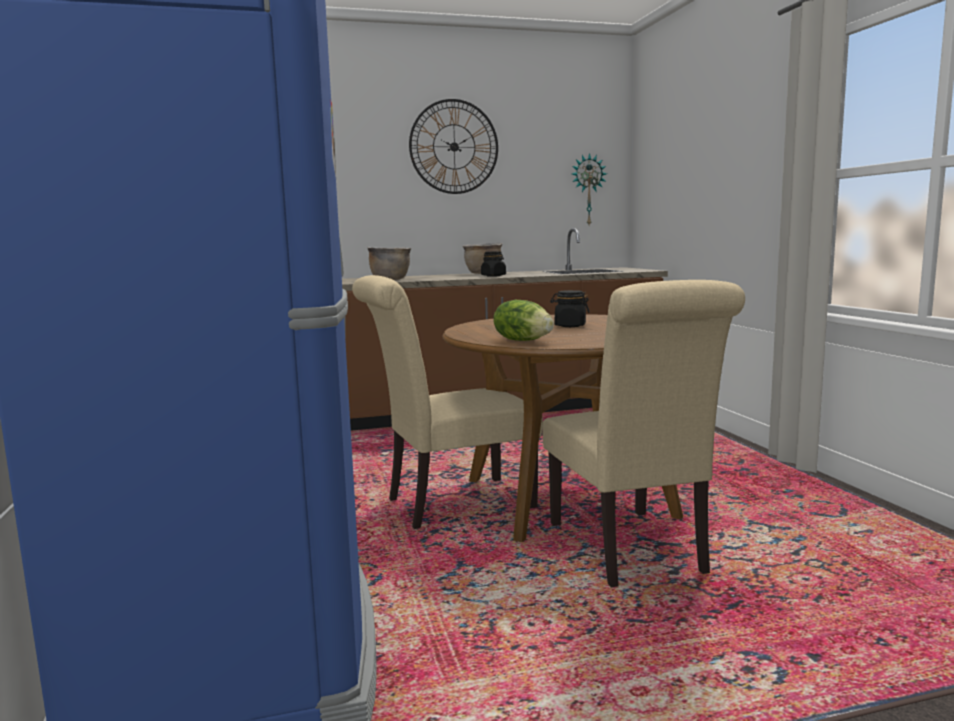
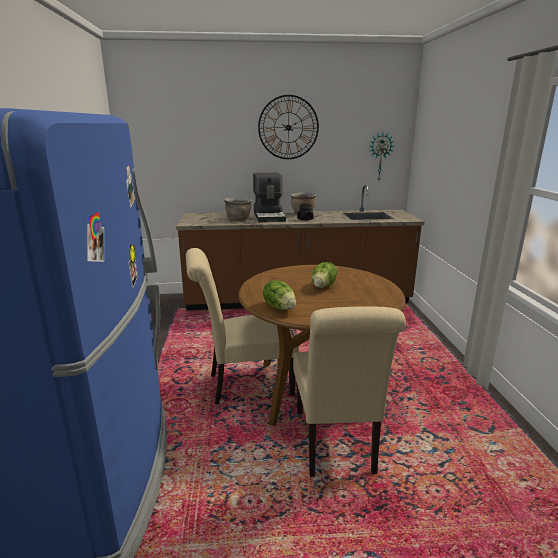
camera: 10 degrees right, 10 degrees up
black jar [550,290,590,327] -> lettuce [312,262,338,288]
none -> coffee machine [253,173,286,222]

